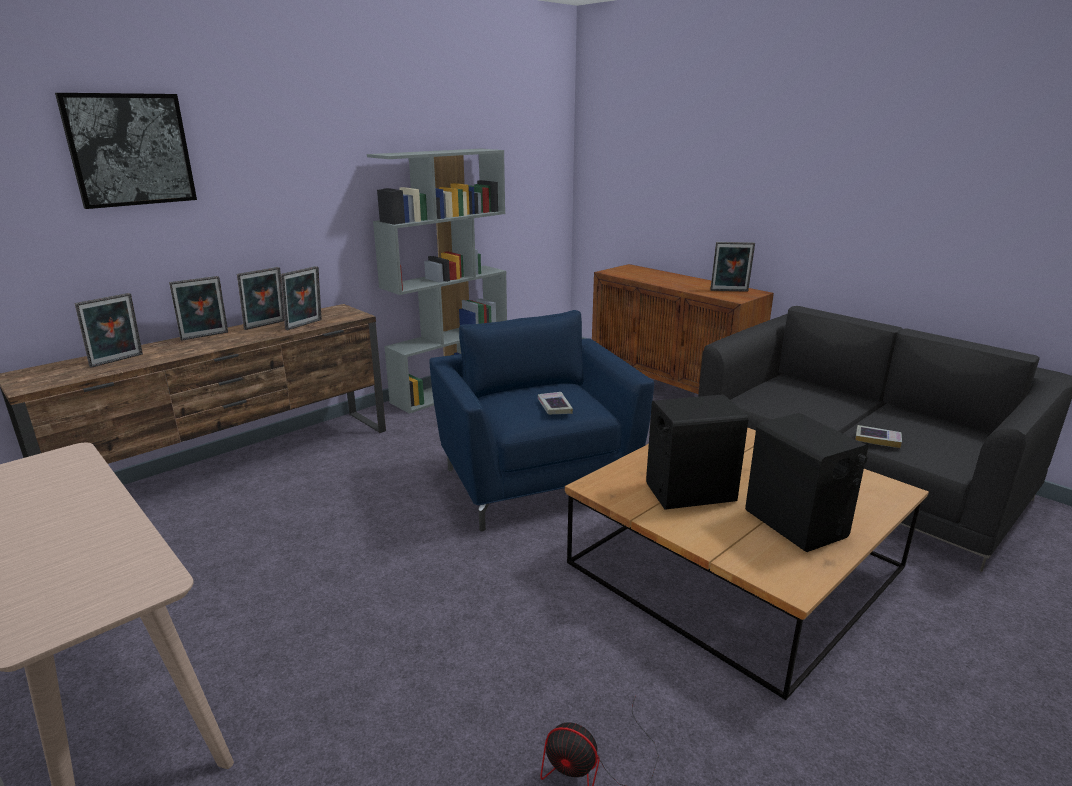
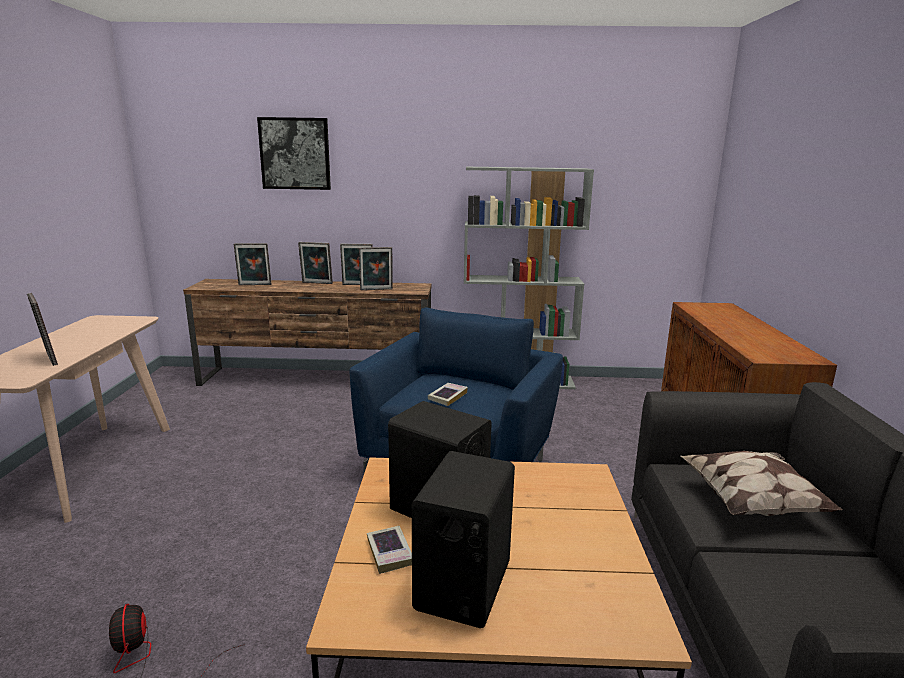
camera: 45 degrees right, 5 degrees down
picture frame [710,242,755,292] -> picture frame moved to [27,293,58,366]
book [855,425,902,448] -> book moved to [367,526,412,574]
none -> pillow [681,451,843,516]

